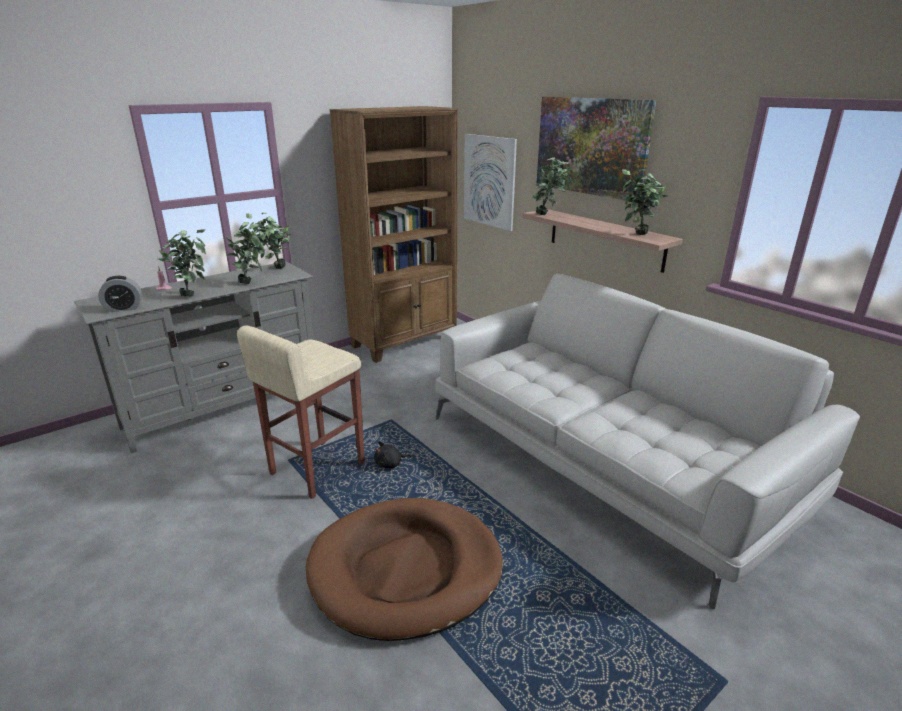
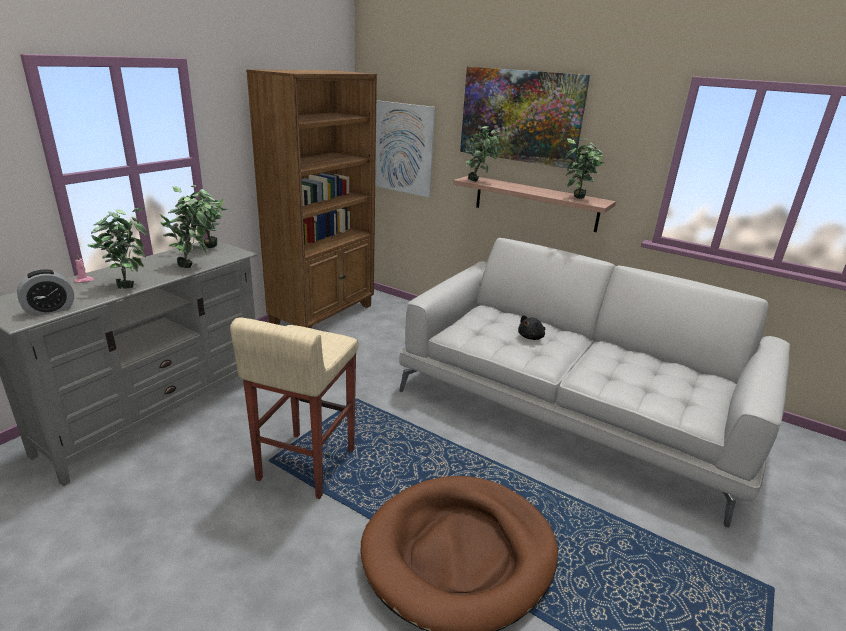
camera: 20 degrees left, 0 degrees up
black plush toy [374,441,411,469] -> black plush toy moved to [518,315,545,340]

